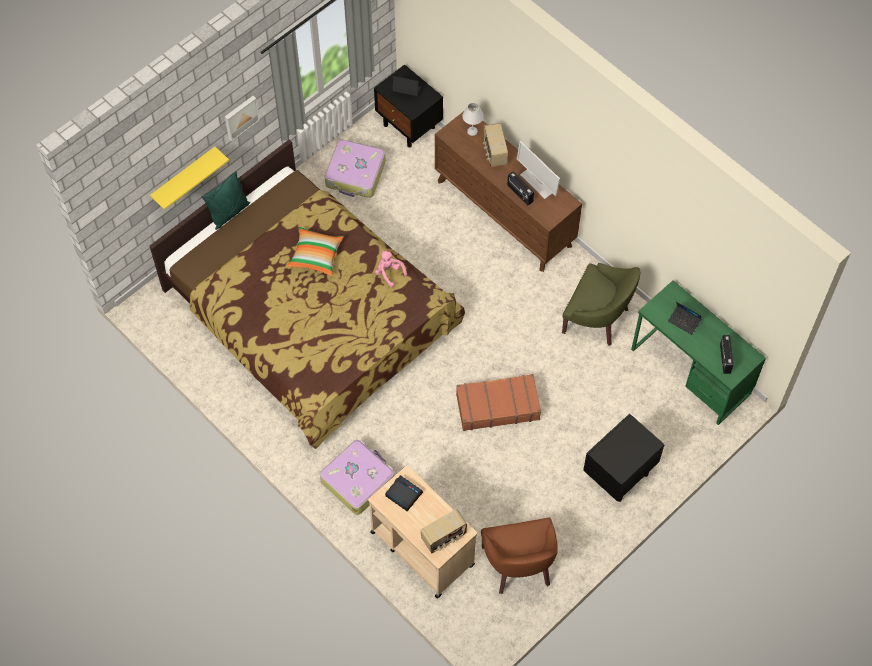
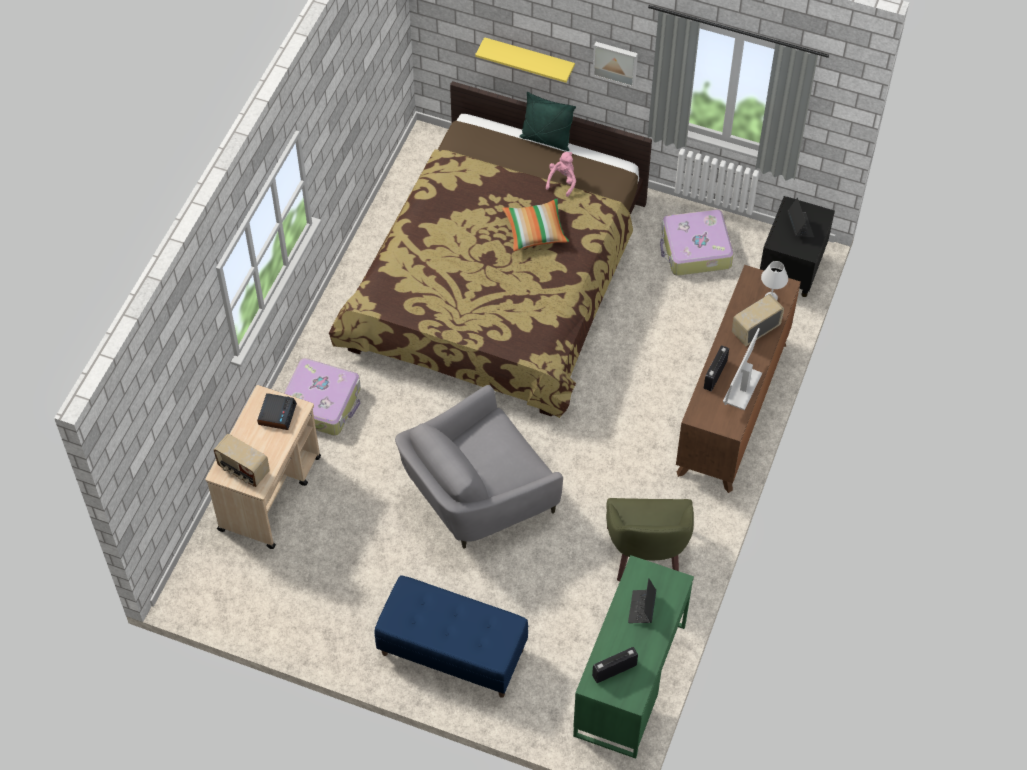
camera: 65 degrees right, 5 degrees down
pink plush toy [375,250,407,287] -> pink plush toy moved to [546,152,576,197]
brown suitcase [456,374,541,431] -> grey armchair [395,385,563,549]
brown armchair [481,518,558,594] -> none
black nightstand [583,414,665,502] -> blue bench [374,575,528,698]

